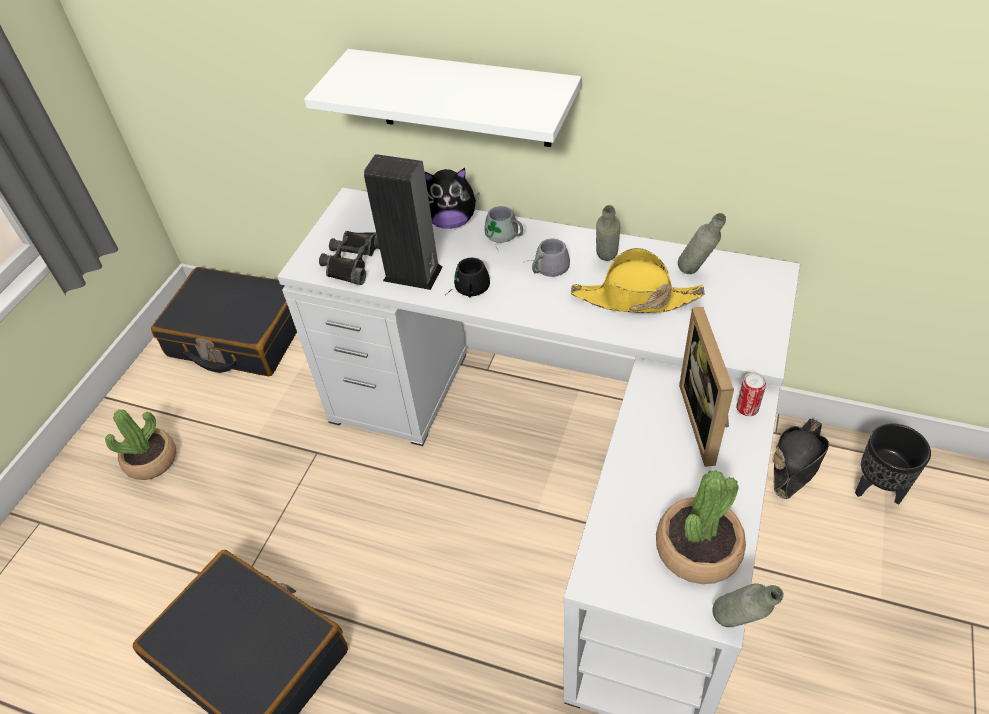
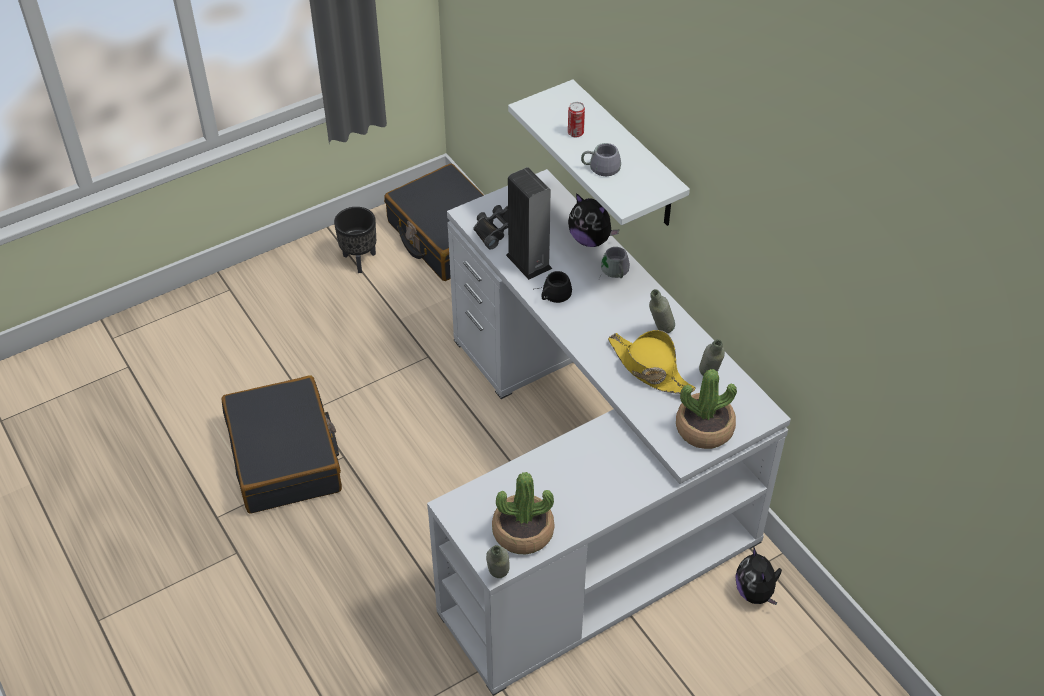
camera: 35 degrees right, 0 degrees up
potted plant [105,410,176,480] -> potted plant moved to [676,369,737,449]
grey mug [523,239,570,277] -> grey mug moved to [581,143,621,176]
picture frame [679,307,734,467] -> none
can [736,372,766,416] -> can moved to [568,102,585,138]
black hat [774,418,829,499] -> plush toy [735,546,782,605]
black planter [855,423,931,505] -> black planter moved to [334,207,376,273]

